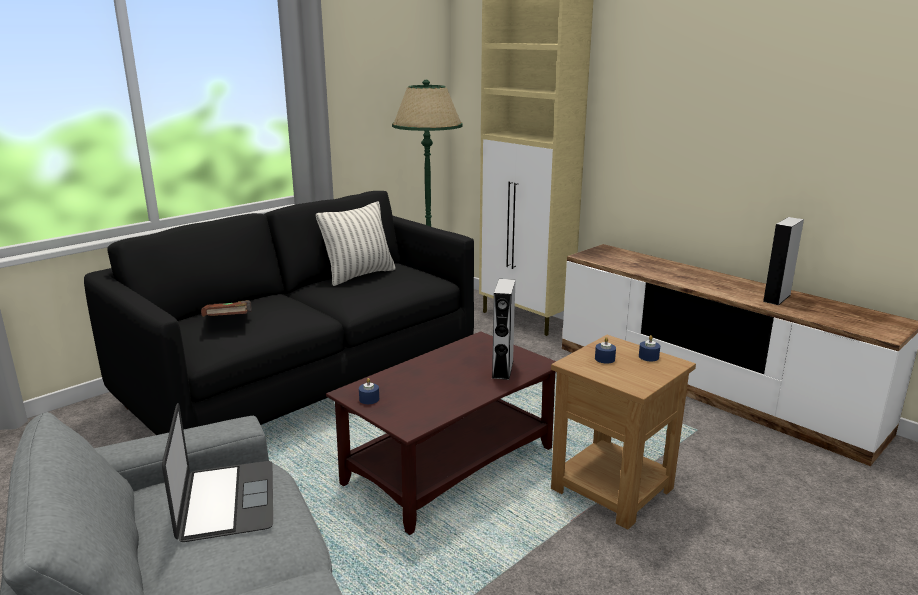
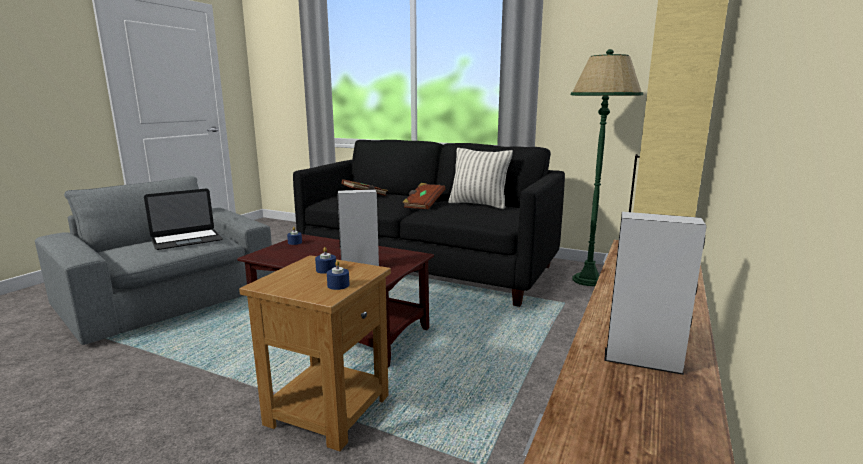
camera: 70 degrees right, 5 degrees down
none -> brown book [403,183,446,209]

